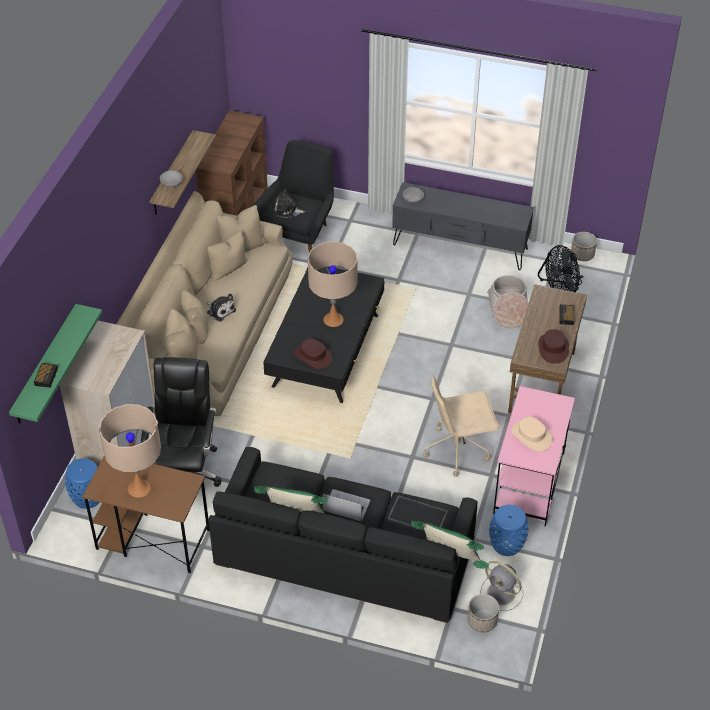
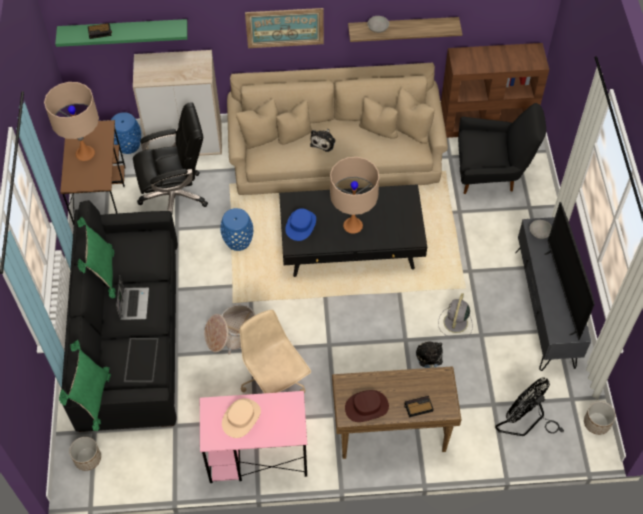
camera: 70 degrees right, 10 degrees up
plush toy [274,189,305,218] -> plush toy moved to [416,341,443,368]
brown hat [294,339,332,369] -> blue hat [285,208,316,241]
grey fan [480,561,523,611] -> grey fan moved to [438,293,473,339]
basket [487,275,529,328] -> basket moved to [204,304,255,355]
blue stool [489,505,528,556] -> blue stool moved to [220,208,254,251]
none -> picture [245,8,324,48]
none -> television [544,202,595,340]

